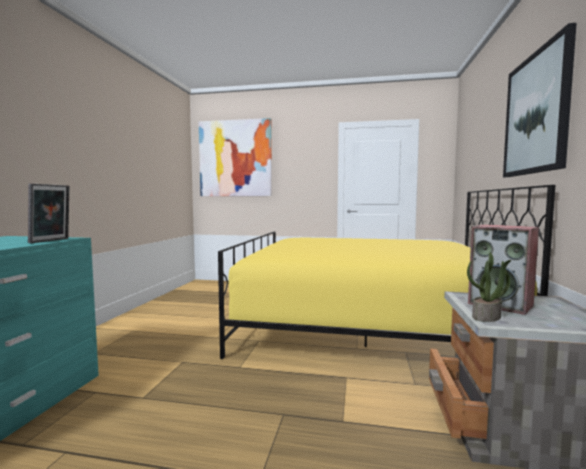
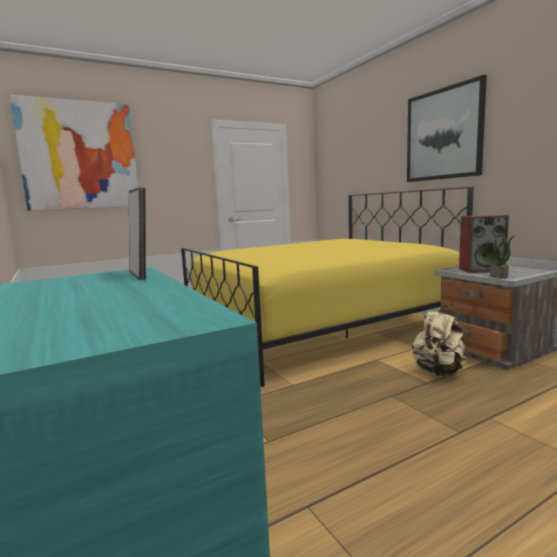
camera: 40 degrees left, 5 degrees up
none -> beige backpack [412,306,467,376]

